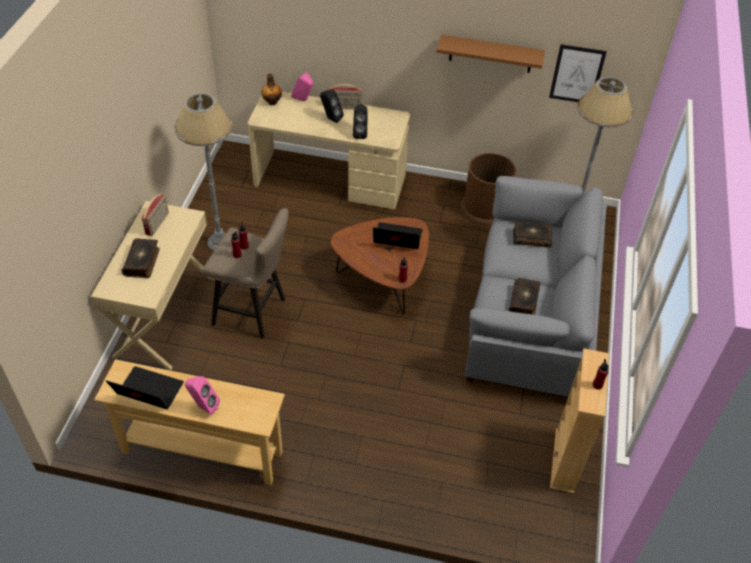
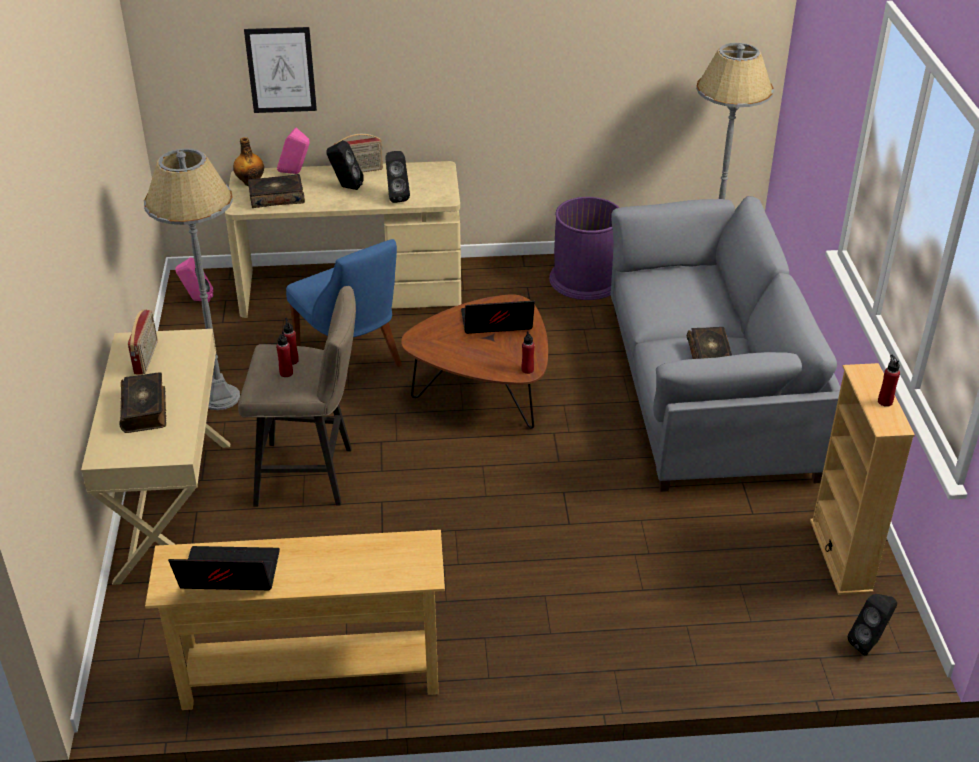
camera: 15 degrees left, 10 degrees down
pink speaker [185,376,220,415] -> pink speaker moved to [175,258,213,302]
brown shelf [436,35,545,73] -> none
brown trash can [461,153,516,225] -> purple trash can [549,197,619,300]
book [513,221,553,248] -> book moved to [248,174,305,208]
picture [549,44,607,102] -> picture moved to [244,27,317,113]
none -> blue chair [286,239,402,390]
none -> black speaker [848,594,897,655]

